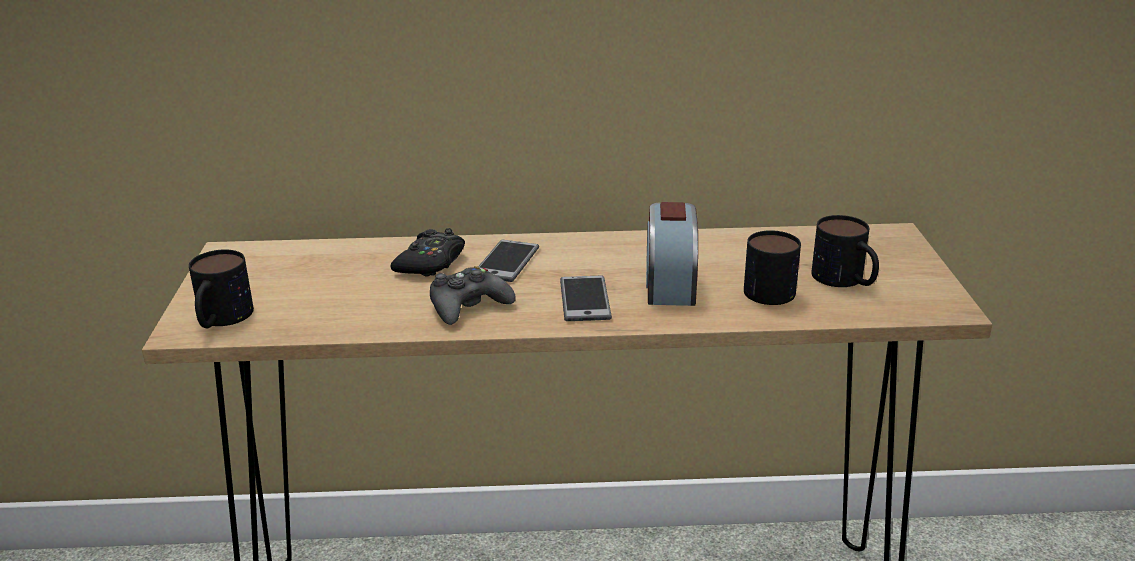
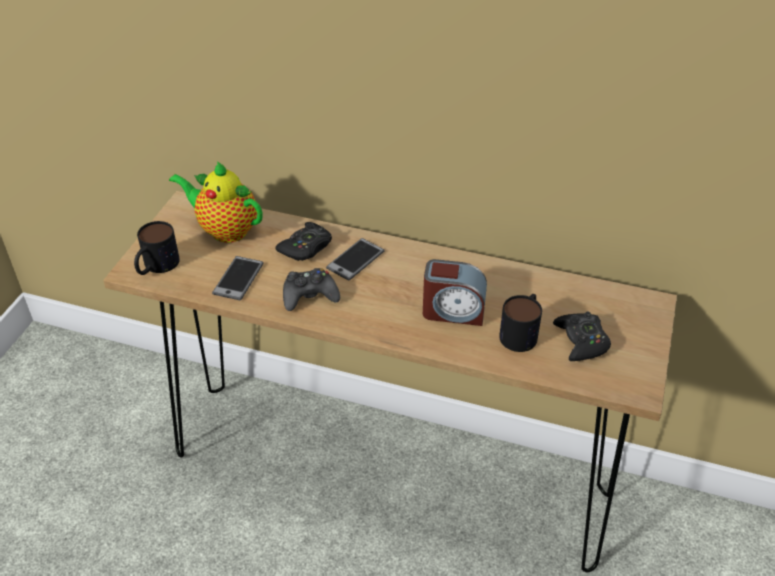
camera: 20 degrees right, 15 degrees up
phone [560,276,612,321] -> phone moved to [212,256,264,301]
alarm clock [646,202,698,306] -> alarm clock turned 105 degrees counterclockwise [423,259,487,326]
mug [811,215,879,287] -> black game controller [553,311,611,361]
none -> teapot [169,161,263,243]

